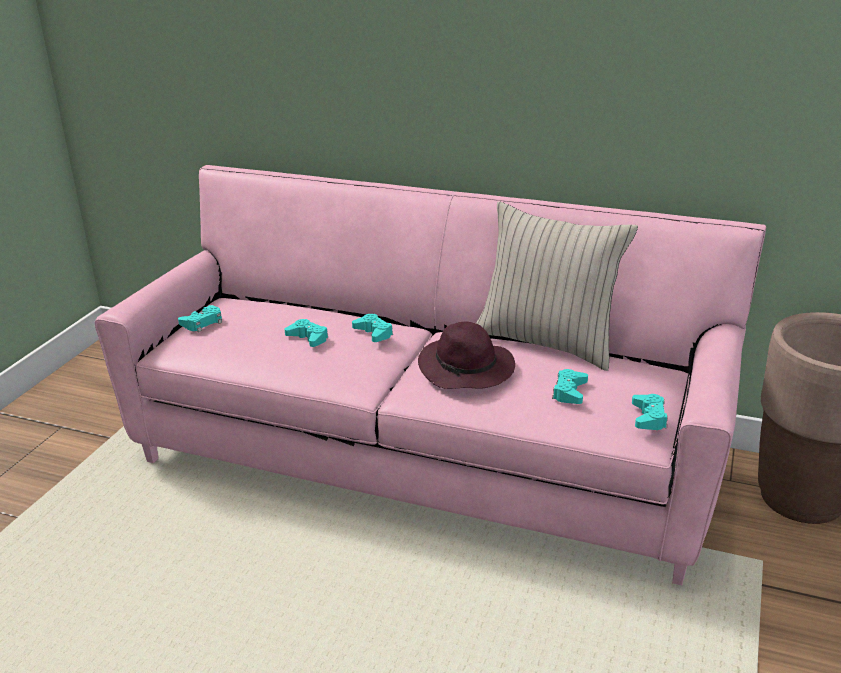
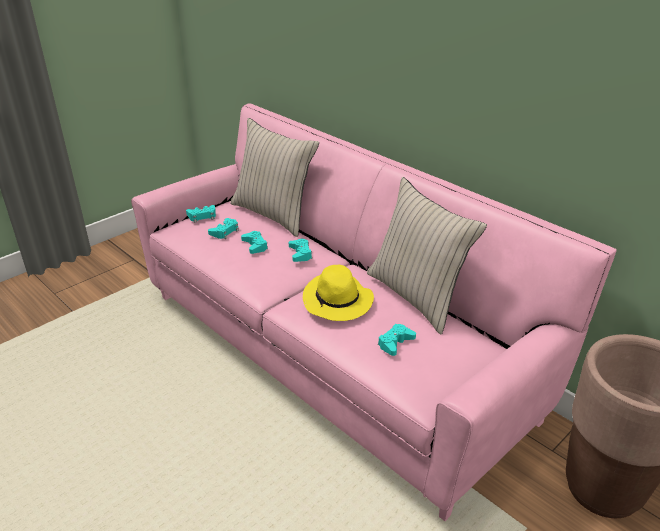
camera: 25 degrees right, 5 degrees up
purple hat [418,321,515,389] -> yellow hat [303,265,374,321]
turquoise game controller [632,394,668,430] -> turquoise game controller moved to [208,218,239,239]
none -> beige pillow [230,118,319,237]

